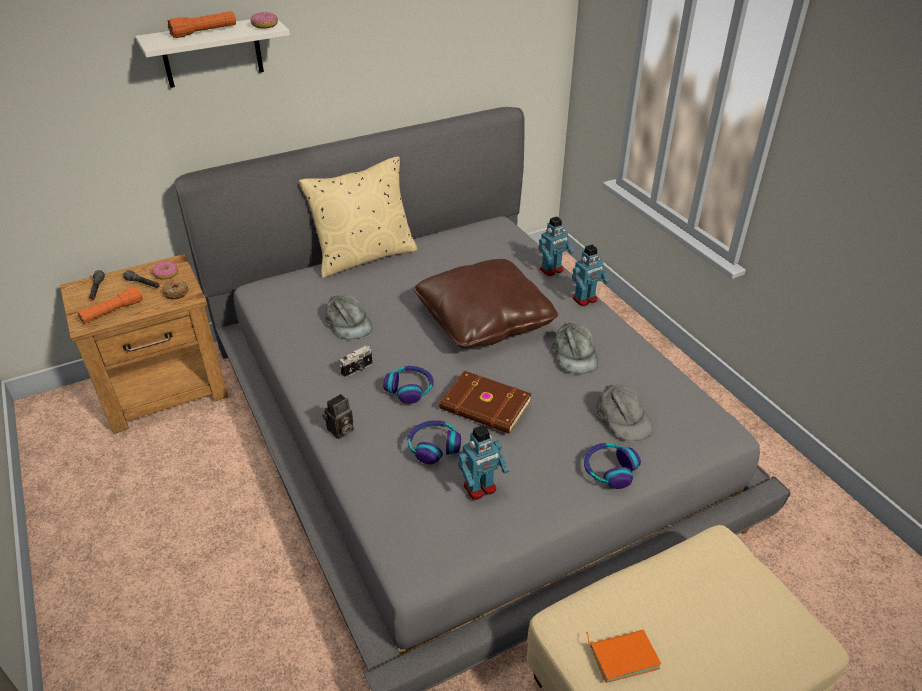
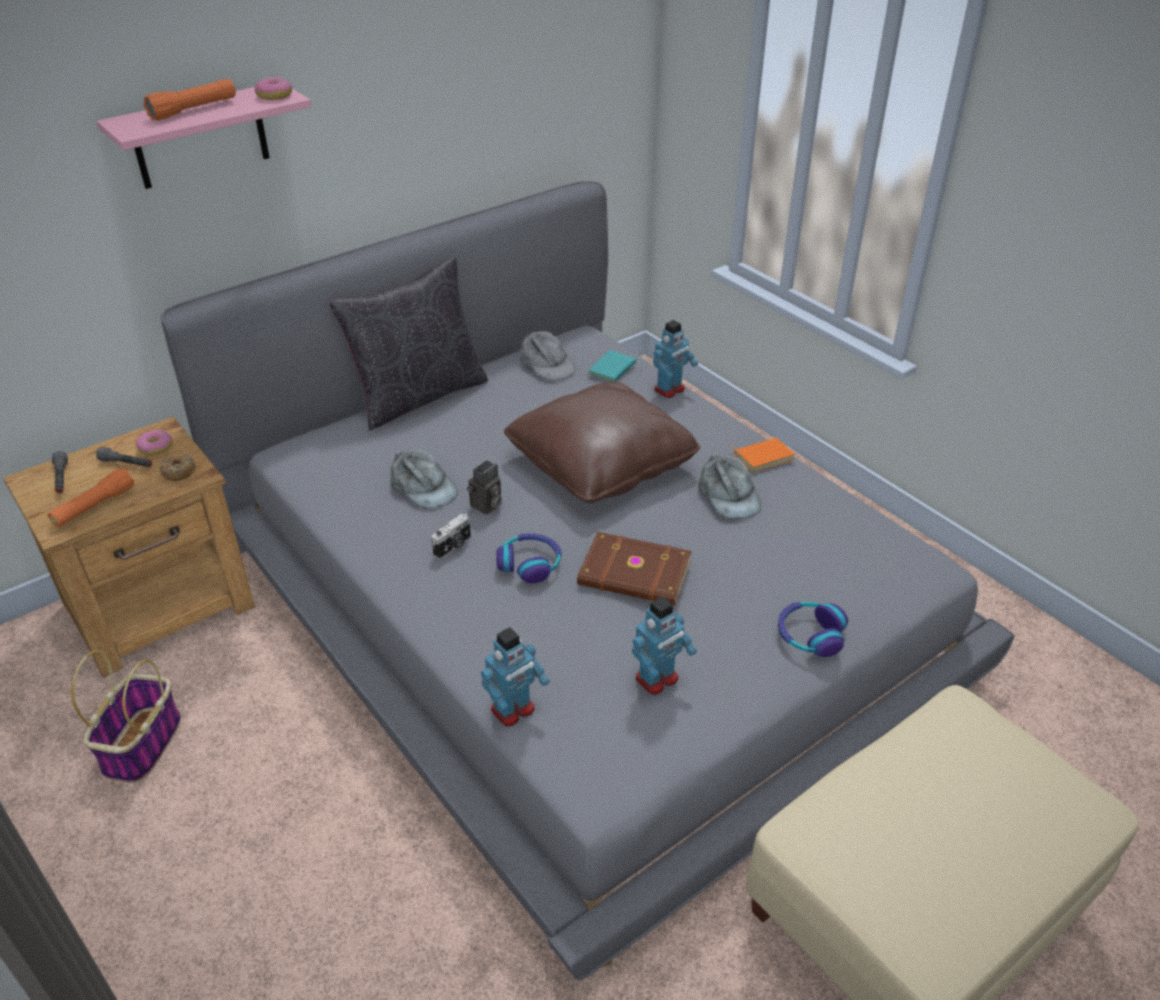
camera: 10 degrees left, 0 degrees up
white shelf [135,19,290,88] -> pink shelf [96,87,311,189]
beige pillow [299,157,417,278] -> black pillow [329,258,488,430]
camera [322,394,354,439] -> camera moved to [467,460,502,515]
headphones [407,420,461,464] -> none
toy robot [572,245,609,306] -> toy robot moved to [481,627,550,727]
orange book [586,630,661,683] -> orange book moved to [730,438,795,472]
grey cap [596,385,653,441] -> grey cap moved to [520,331,576,380]
none -> basket [71,650,181,783]
none -> turquoise book [588,350,644,382]

